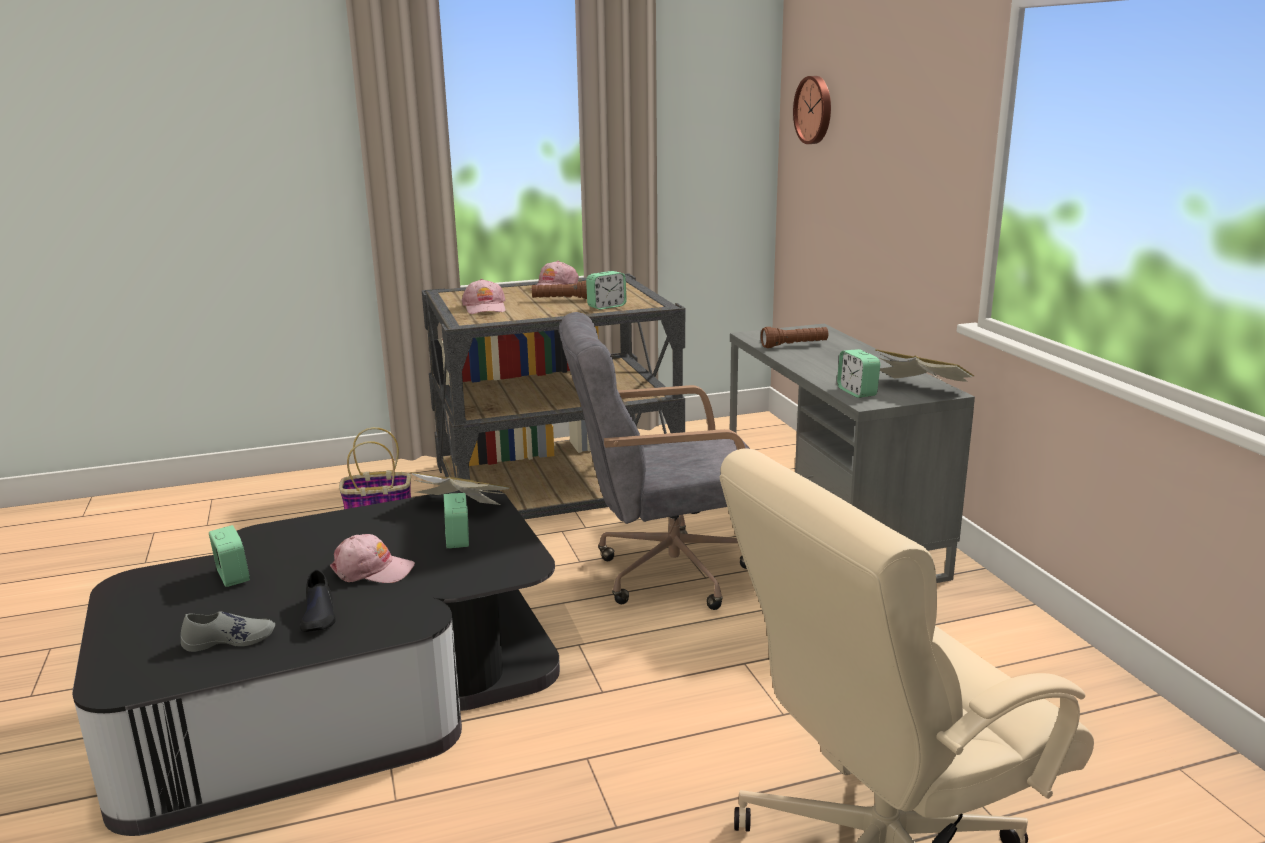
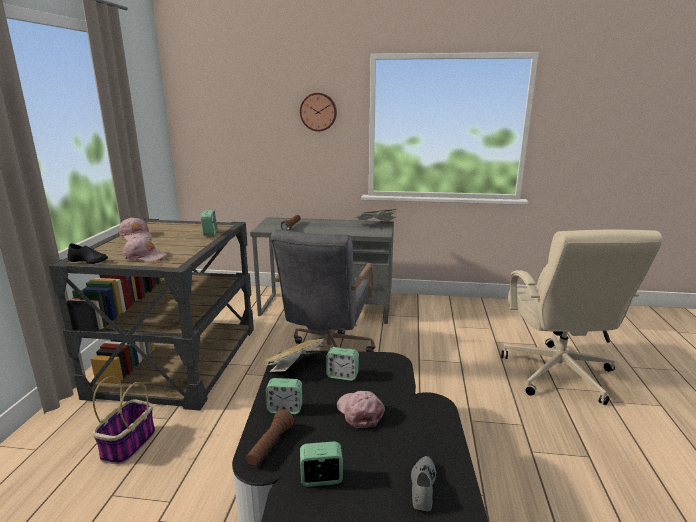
camera: 65 degrees left, 0 degrees up
black shoe [300,569,336,632] -> black shoe moved to [67,243,108,264]
pink cap [330,534,415,583] -> pink cap turned 60 degrees counterclockwise [337,391,385,428]
brown flashlight [532,281,587,299] -> brown flashlight moved to [246,409,294,466]
wall clock [793,76,831,144] -> wall clock moved to [300,93,337,132]
alarm clock [837,349,880,398] -> alarm clock moved to [266,378,303,414]

